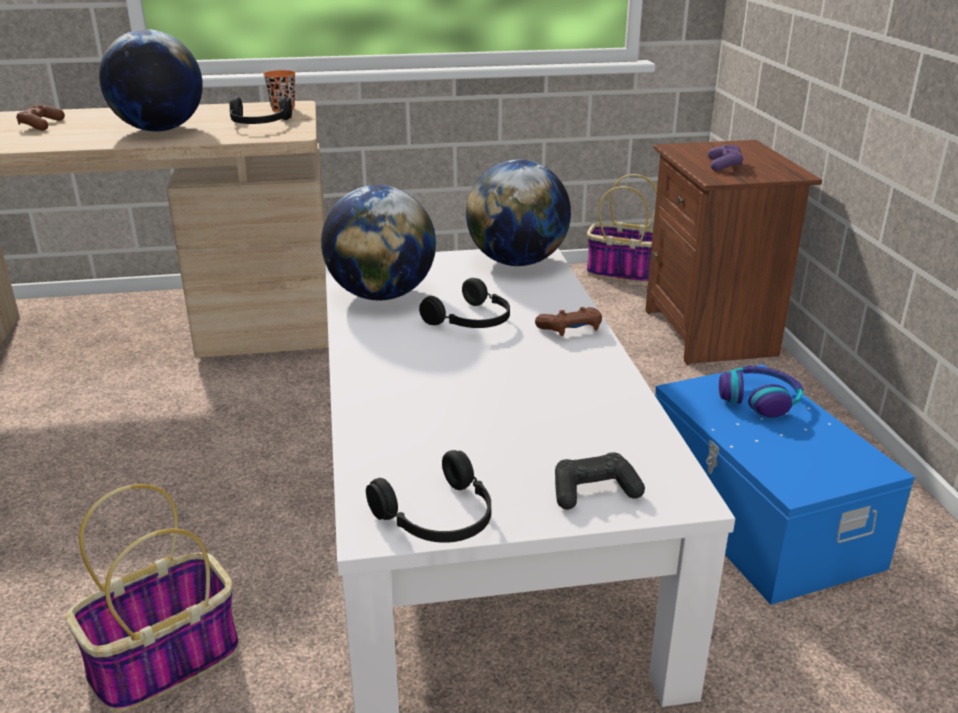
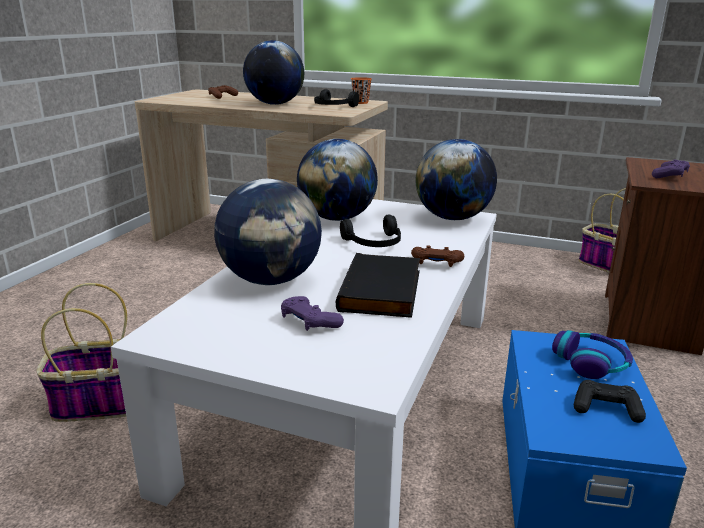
camera: 30 degrees right, 5 degrees down
black headphones [366,450,491,543] -> none
black game controller [555,452,645,510] -> black game controller moved to [574,380,646,423]
none -> globe [214,179,322,285]
none -> purple game controller [281,296,344,331]
none -> black book [336,253,420,318]

